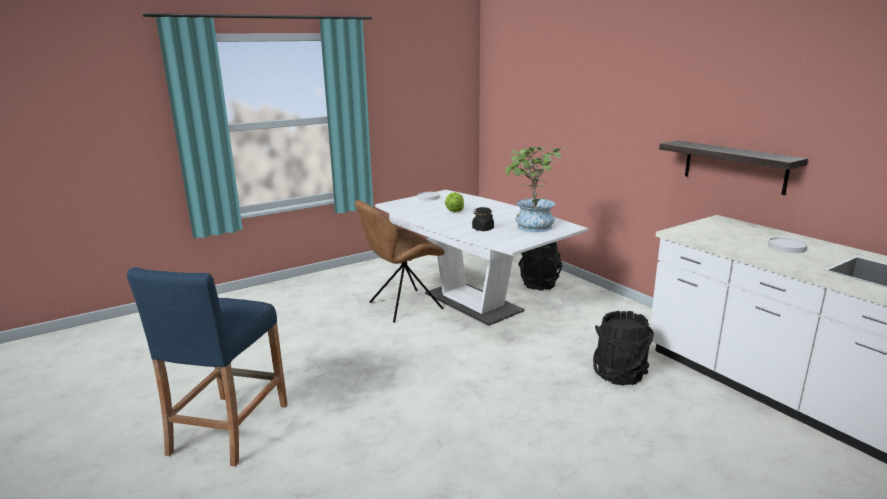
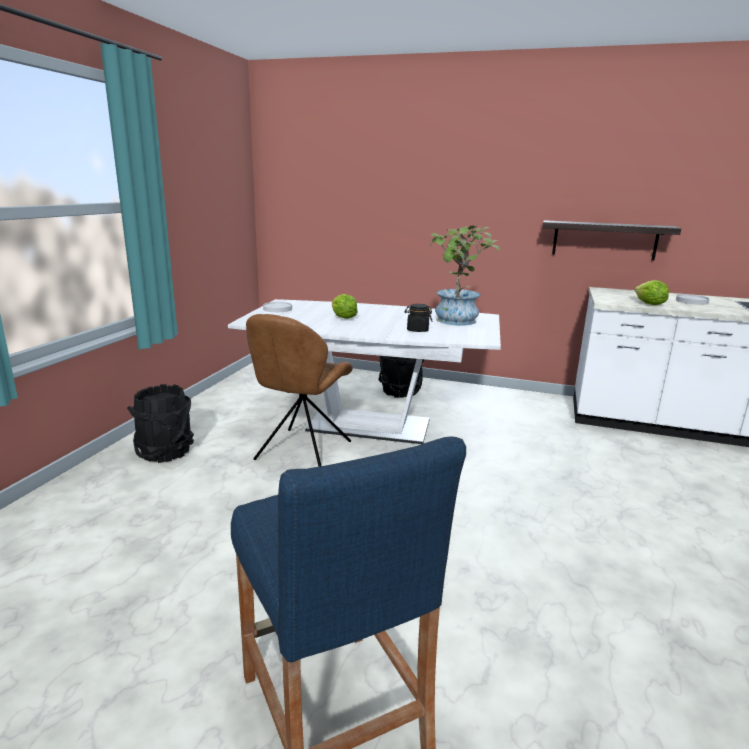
camera: 40 degrees left, 0 degrees up
black bucket [593,311,654,386] -> black bucket moved to [127,384,194,463]
none -> lettuce [635,280,669,305]

